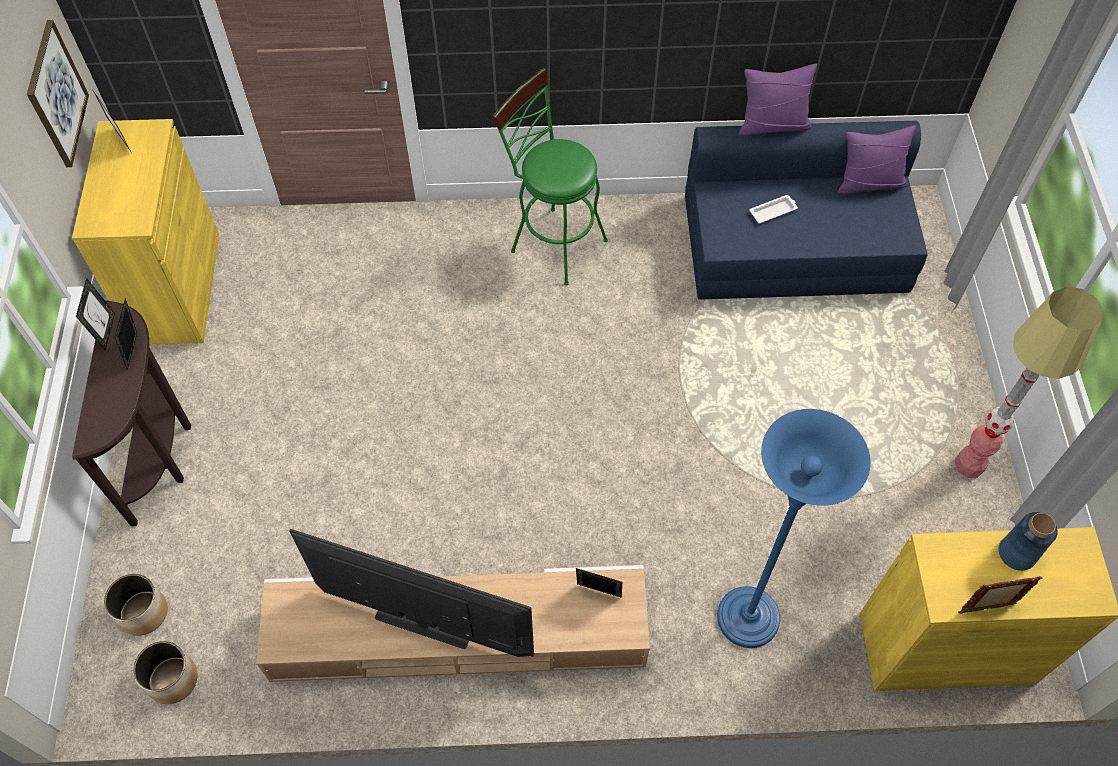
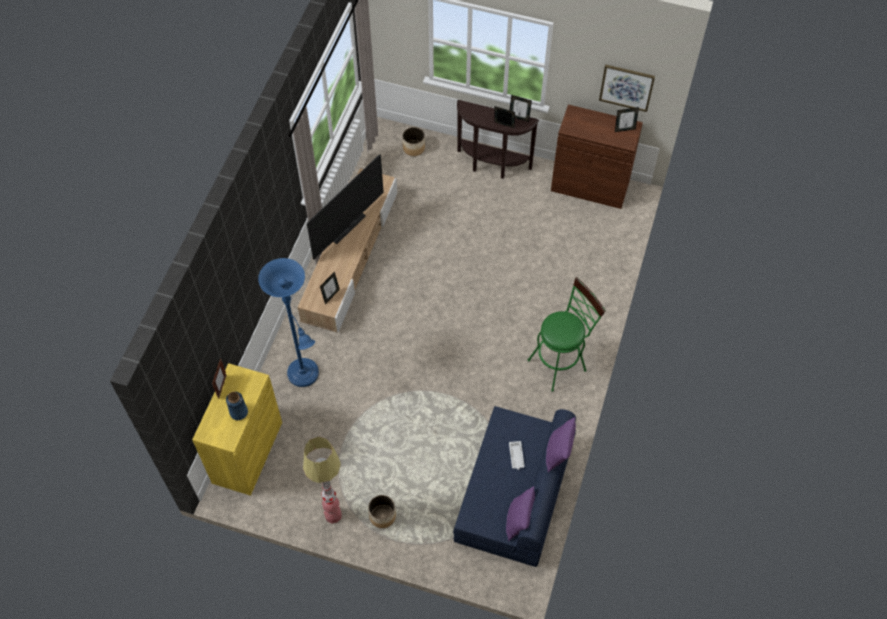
camera: 110 degrees right, 0 degrees up
yellow cabinet [72,119,219,345] -> brown cabinet [551,105,643,209]
planter [133,641,198,704] -> planter moved to [368,495,396,528]

